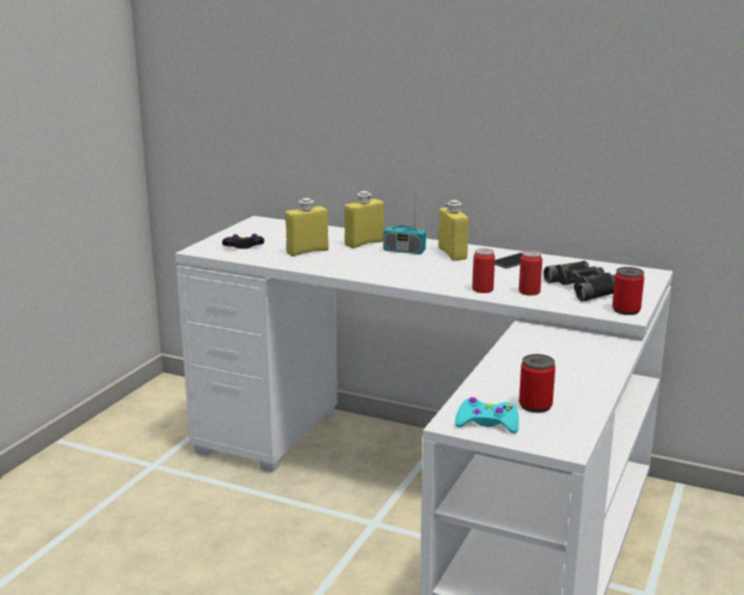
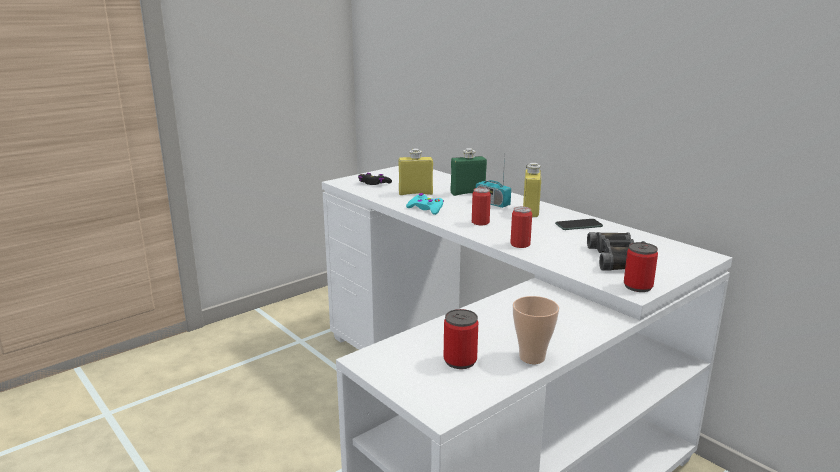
camera: 25 degrees right, 0 degrees up
yellow bottle [344,191,384,248] -> green bottle [451,148,487,196]
turquoise game controller [455,397,519,433] -> turquoise game controller moved to [406,193,444,215]
can [519,251,542,296] -> can moved to [472,187,491,225]
none -> cup [513,296,559,364]

